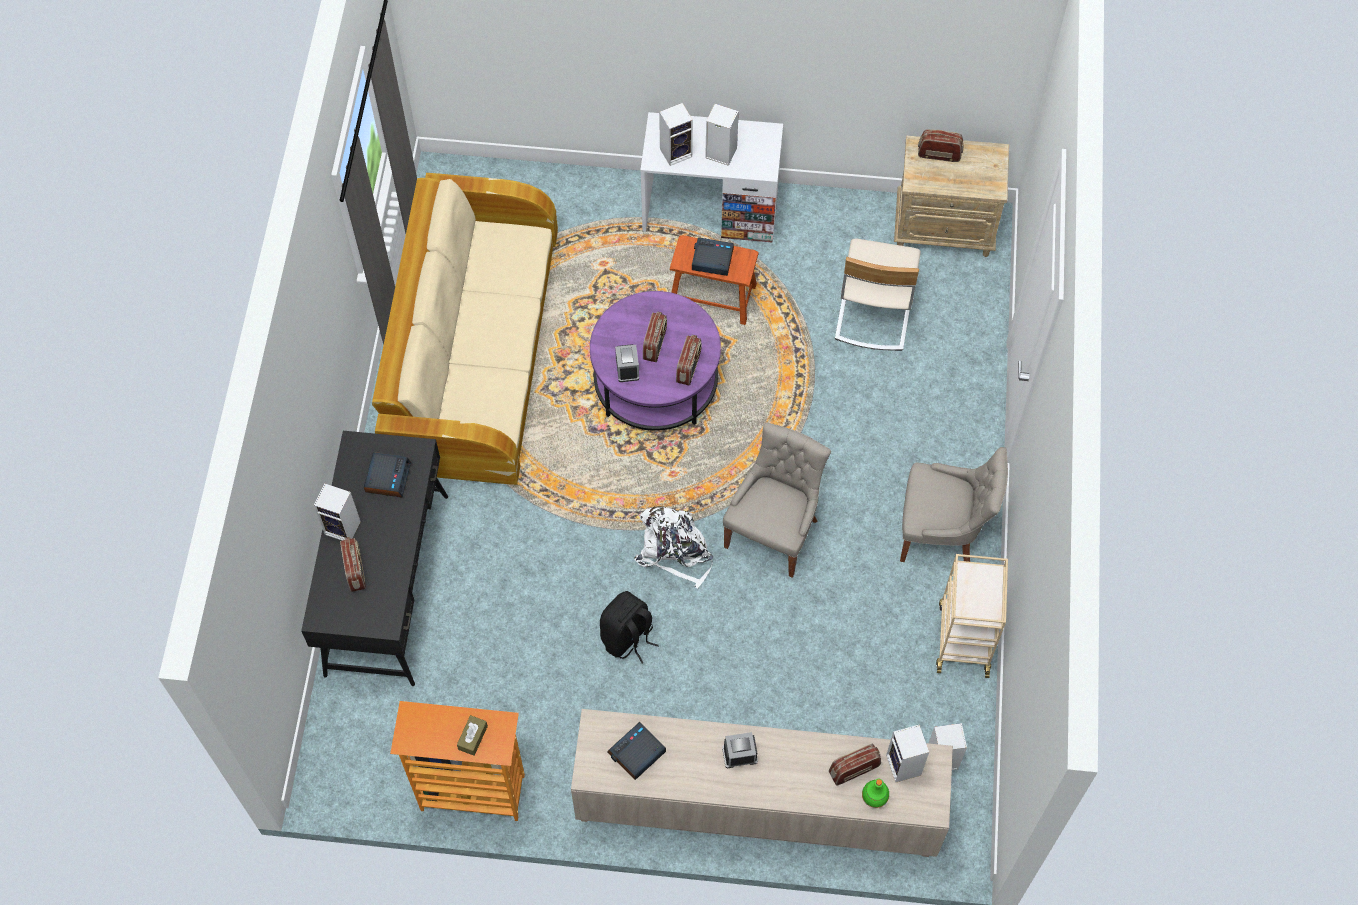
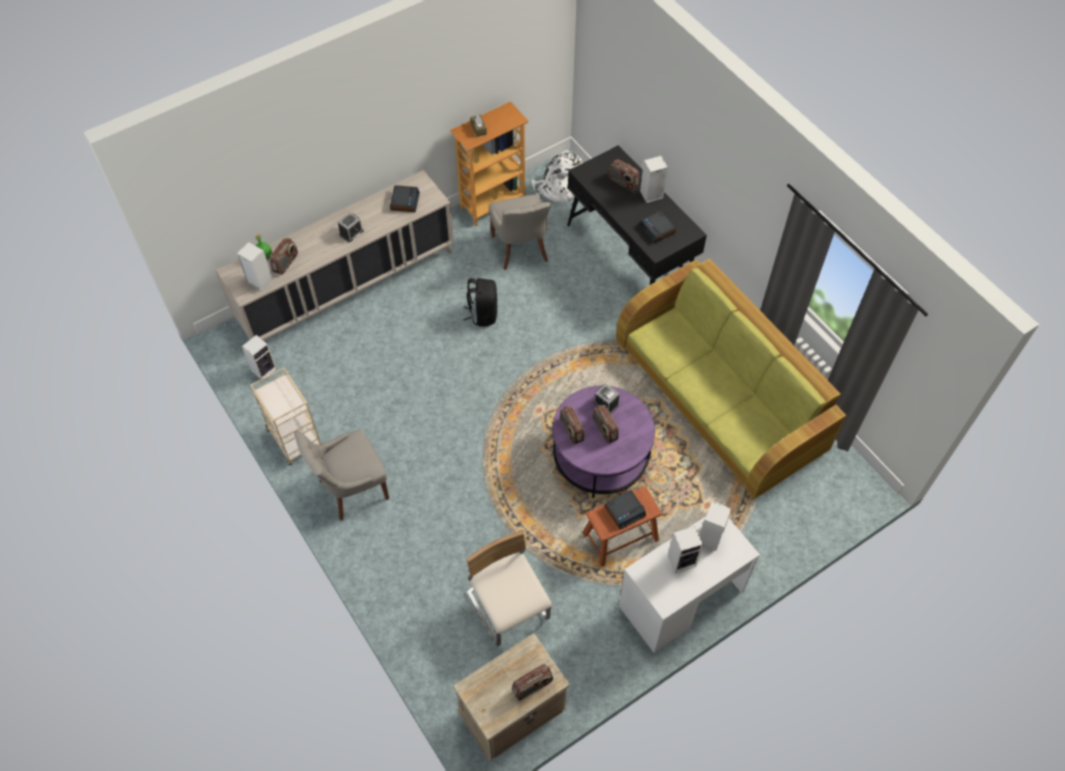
camera: 140 degrees right, 5 degrees down
beige sofa [372,173,558,485] -> green sofa [616,259,846,499]
white backpack [634,506,713,589] -> white backpack moved to [532,150,583,203]
grey chair [723,422,831,578] -> grey chair moved to [489,195,551,270]

